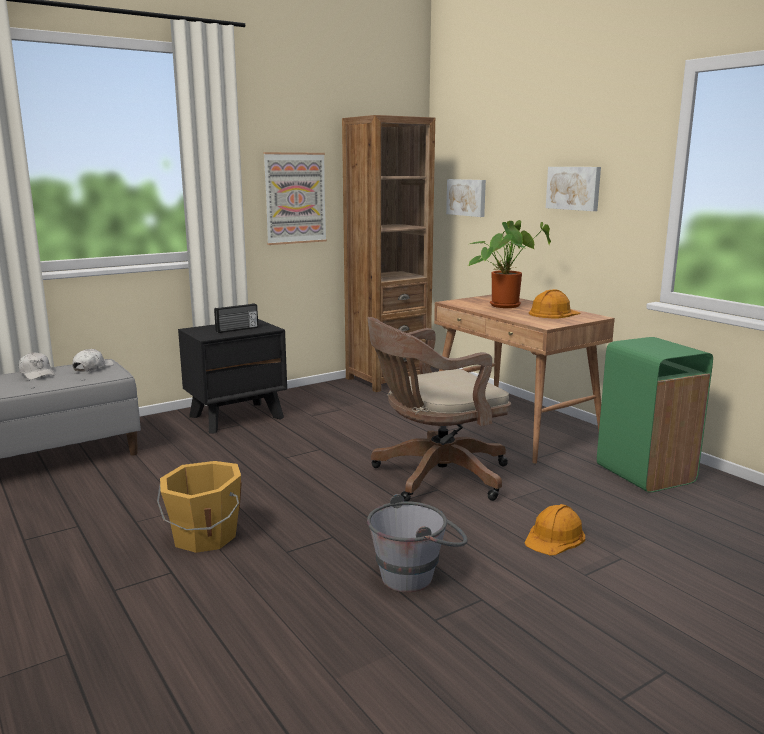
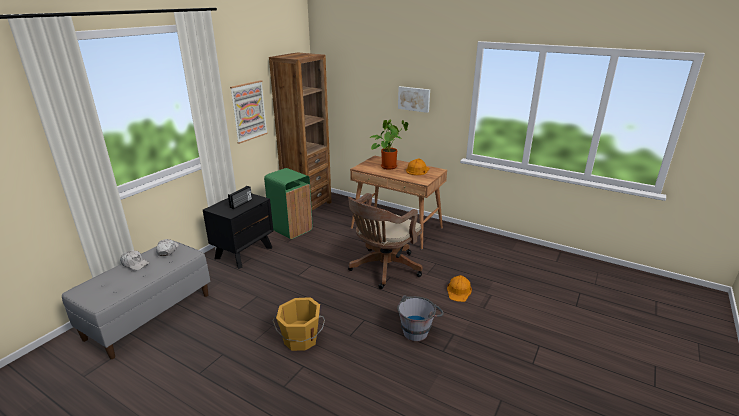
camera: 25 degrees left, 10 degrees up
picture [446,179,486,217] -> none
green trash can [597,337,713,492] -> green trash can moved to [264,168,313,239]

